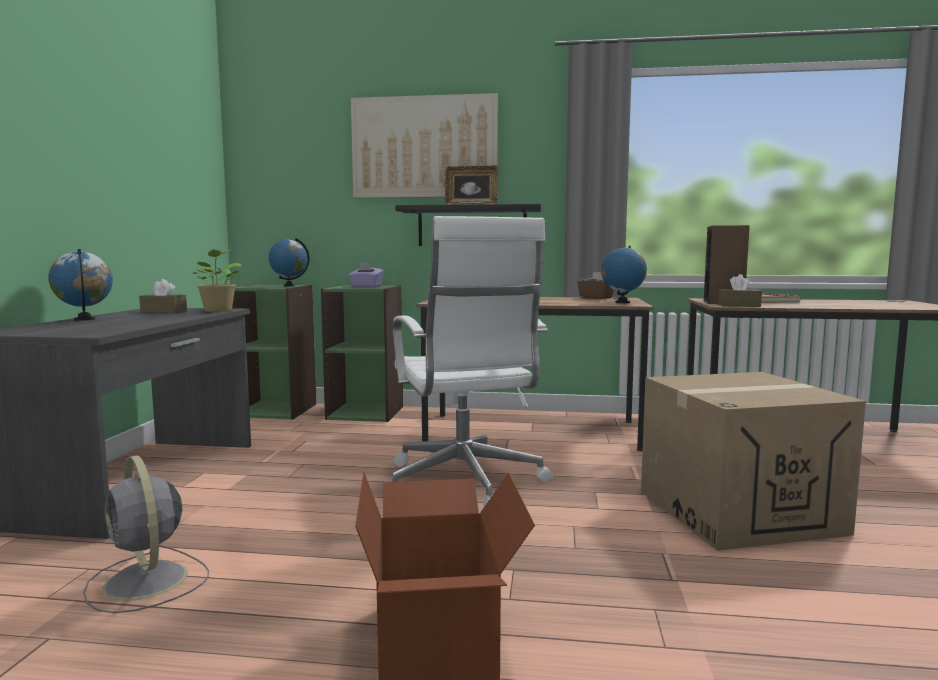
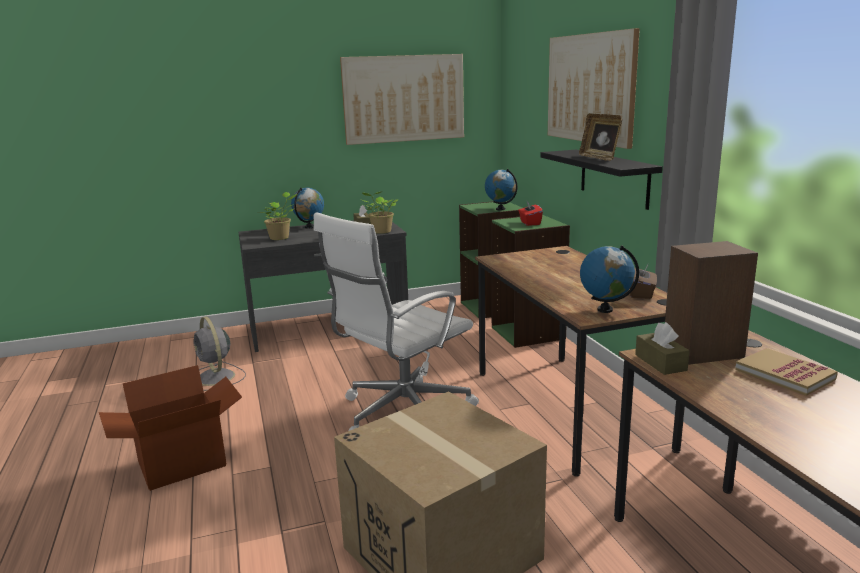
camera: 65 degrees right, 10 degrees up
grey fan [83,455,209,613] -> grey fan turned 60 degrees counterclockwise [193,316,246,391]
purple tissue box [349,262,384,287] -> red tissue box [518,200,543,226]
none -> potted plant [258,192,297,240]
none -> picture [340,54,464,145]

